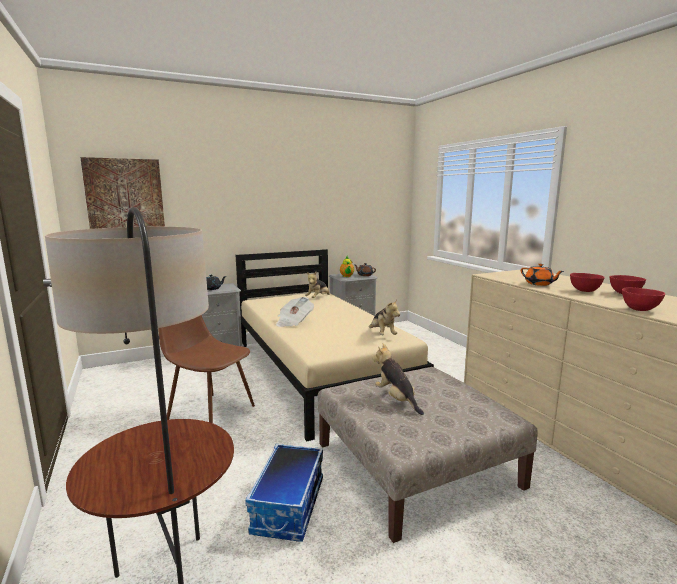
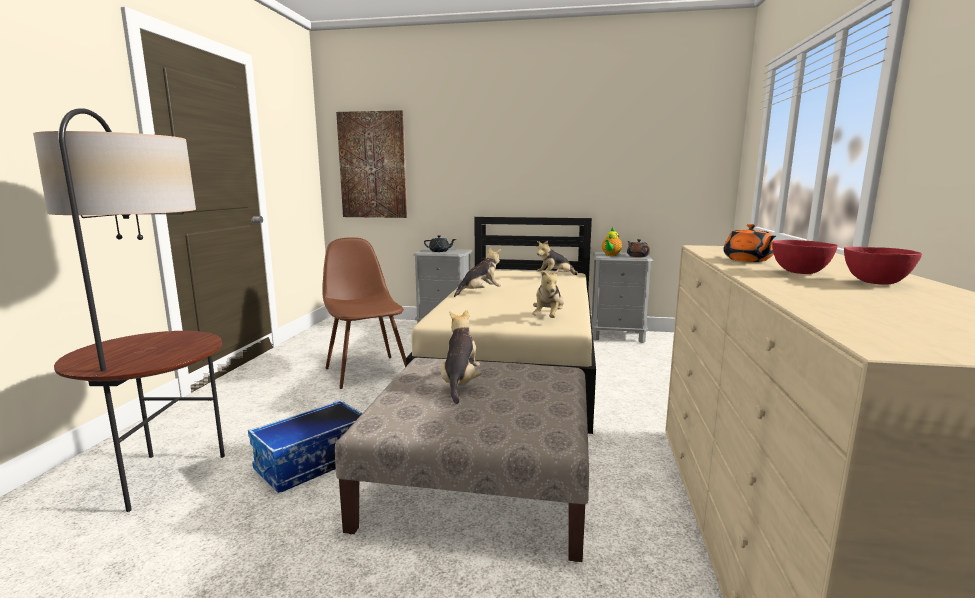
camera: 35 degrees right, 0 degrees up
newspaper [276,297,314,327] -> plush toy [454,247,501,297]
red bowl [622,287,665,311] -> none

